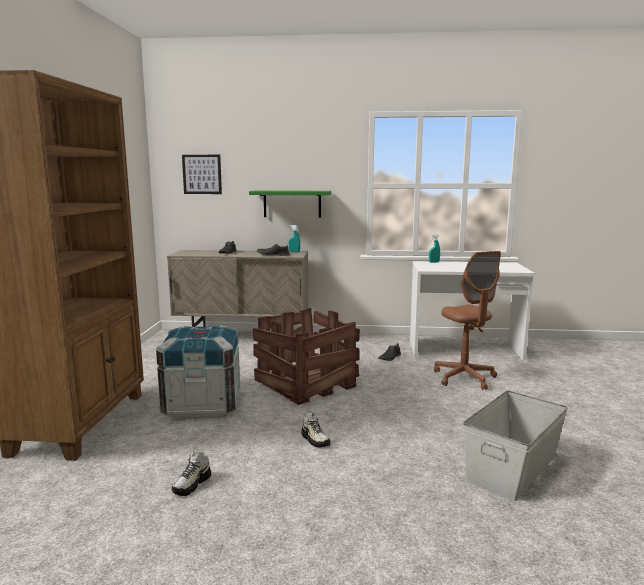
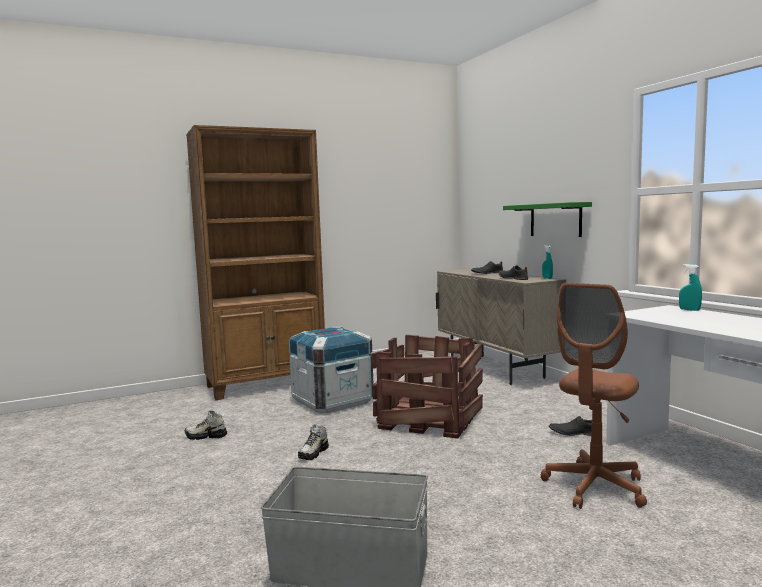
camera: 60 degrees right, 5 degrees down
picture [182,155,222,194] -> none

